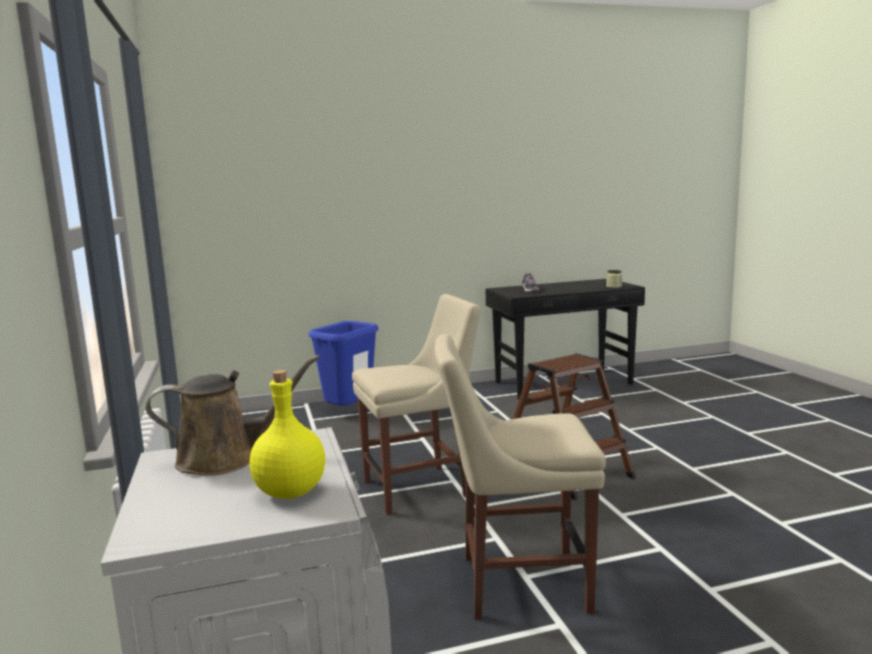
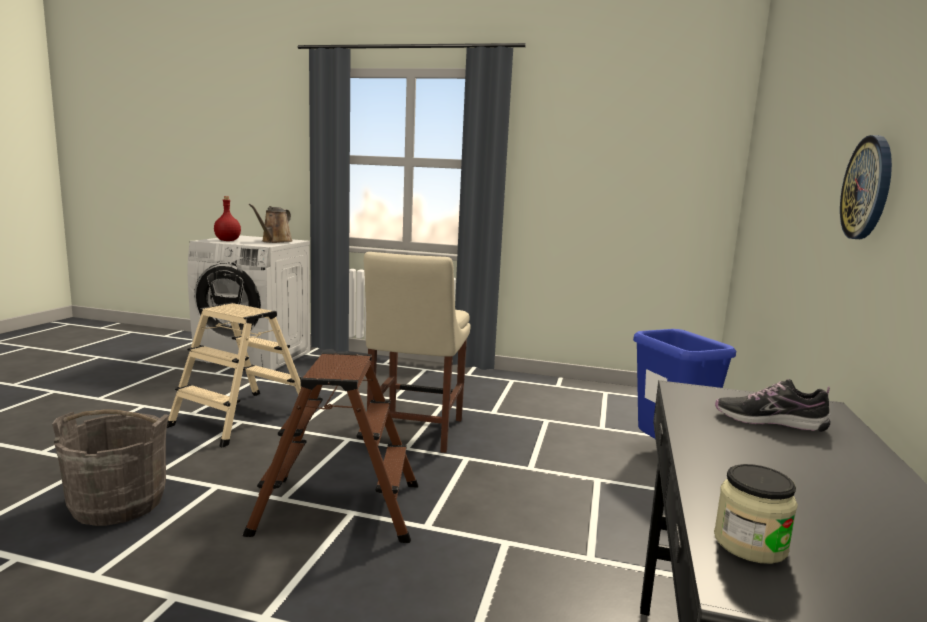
camera: 120 degrees right, 0 degrees up
yellow bottle [250,370,325,499] -> red bottle [214,196,241,241]
beige chair [435,334,606,620] -> beige step ladder [167,302,302,447]
none -> grey bucket [52,409,169,526]
none -> wall clock [840,135,892,239]

